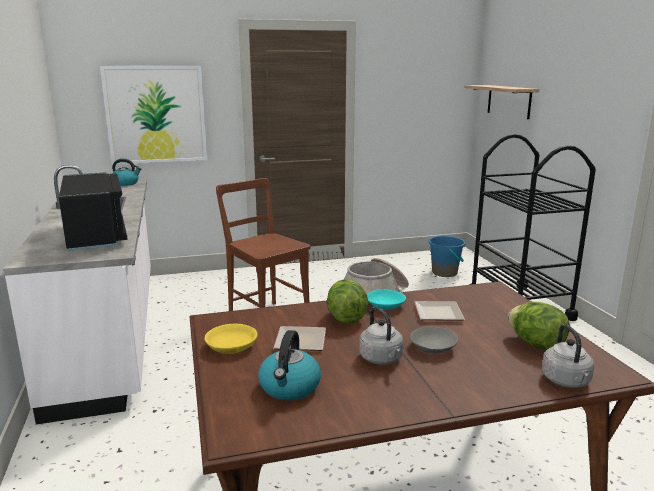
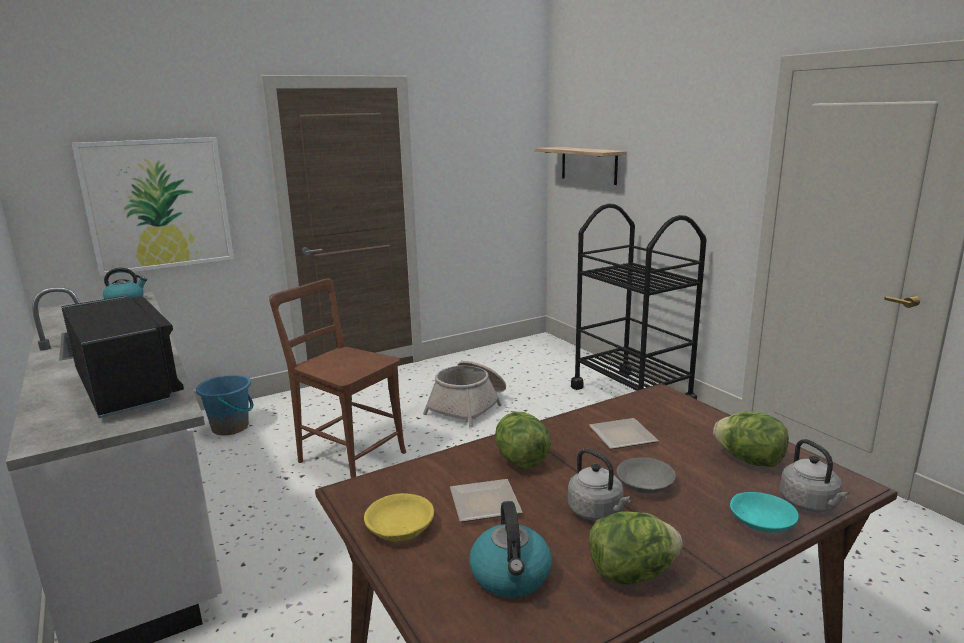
camera: 15 degrees left, 0 degrees up
turquoise bowl [367,289,406,310] -> turquoise bowl moved to [730,492,799,533]
blue bucket [428,236,466,277] -> blue bucket moved to [196,375,253,436]
none -> lettuce [589,511,683,584]

